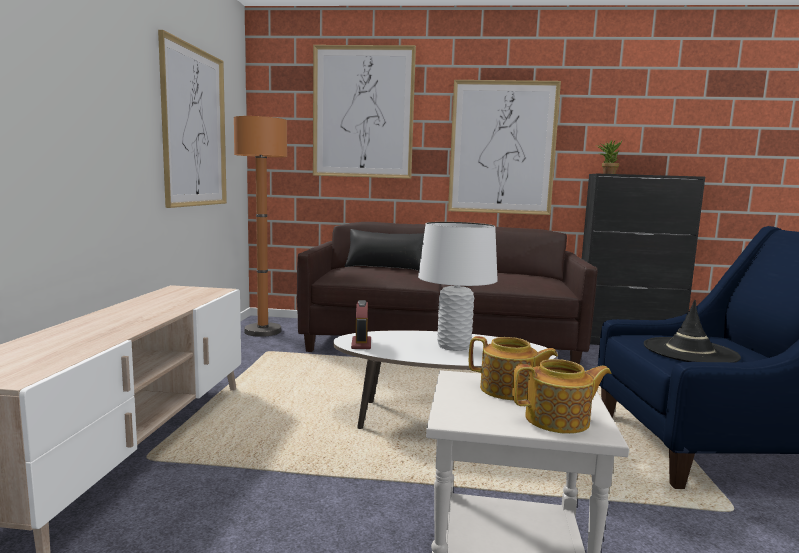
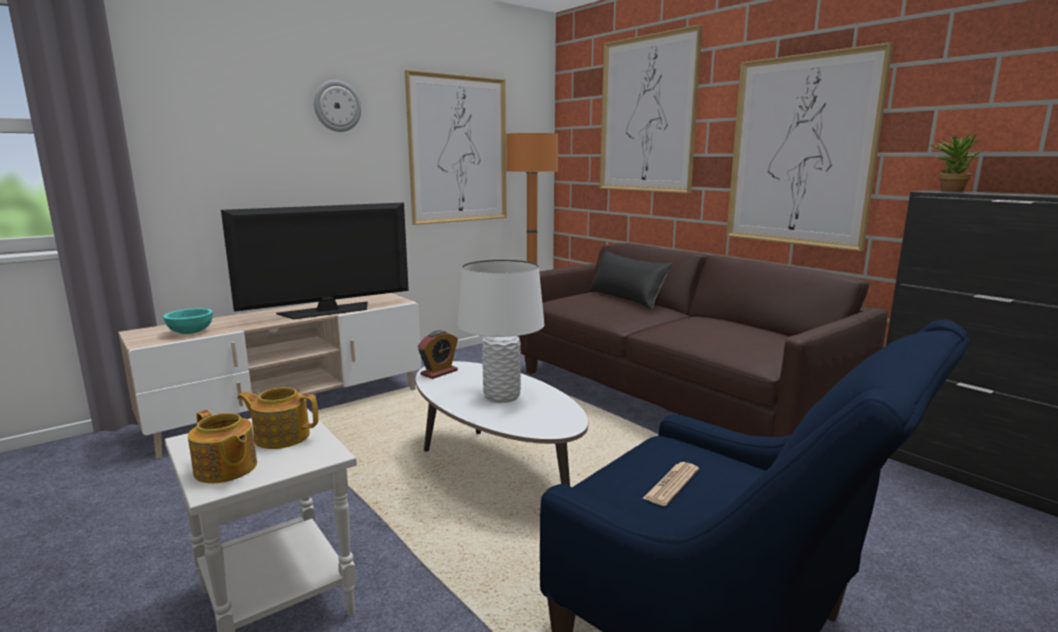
camera: 45 degrees right, 5 degrees up
teapot [469,336,558,400] -> teapot turned 120 degrees clockwise [237,387,318,449]
black hat [644,300,741,362] -> newspaper [642,462,699,506]
none -> turquoise bowl [163,308,213,334]
none -> television [221,203,409,319]
none -> wall clock [314,80,361,132]

